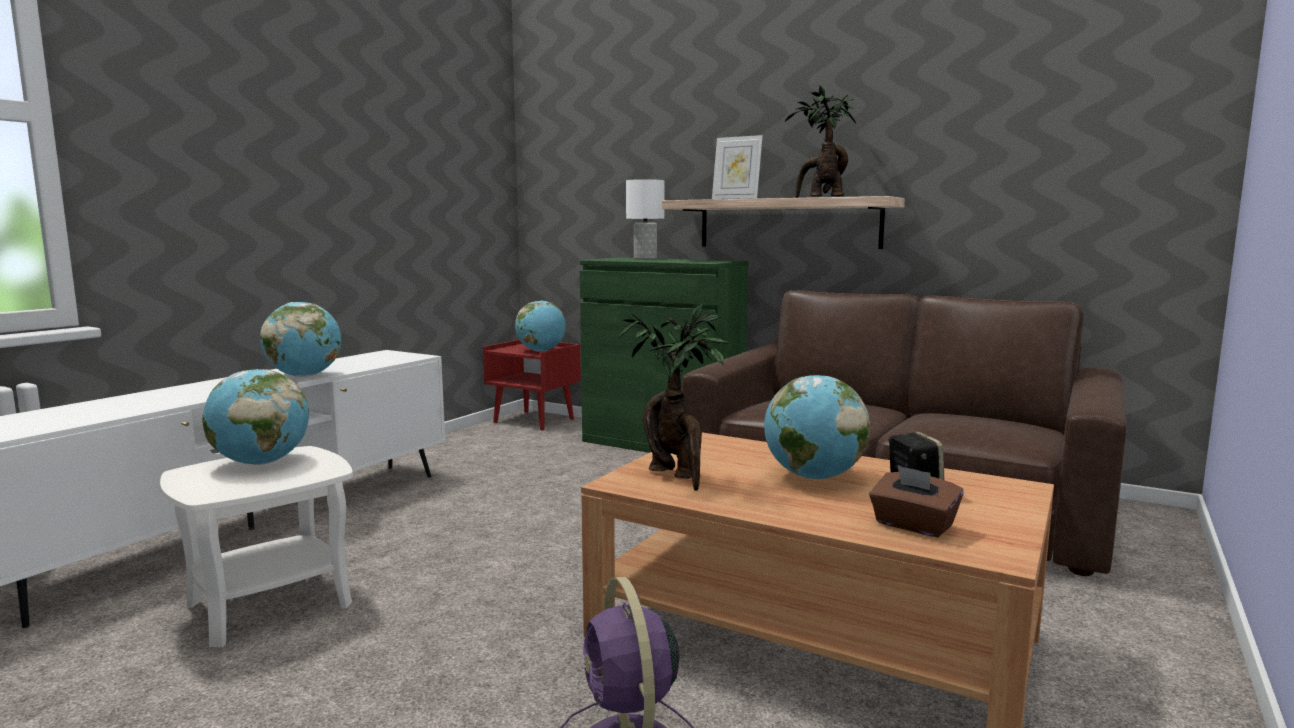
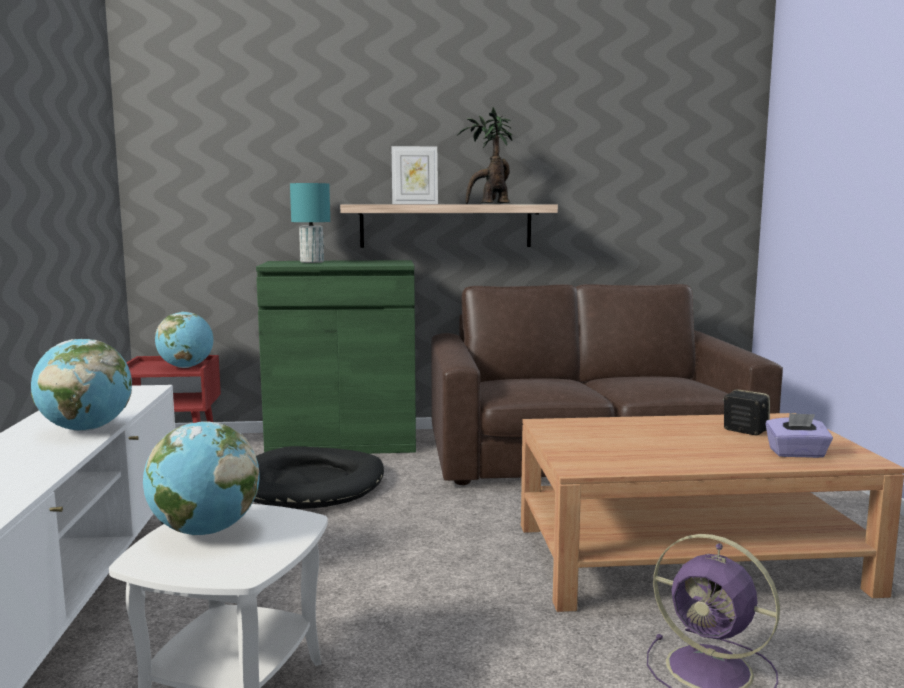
camera: 35 degrees left, 0 degrees up
potted plant [618,304,729,491] -> none
white table lamp [626,179,665,259] -> turquoise table lamp [290,183,330,263]
globe [764,375,870,479] -> none
brown tissue box [869,465,964,537] -> purple tissue box [766,413,833,458]
none -> black dog bed [253,446,384,509]

